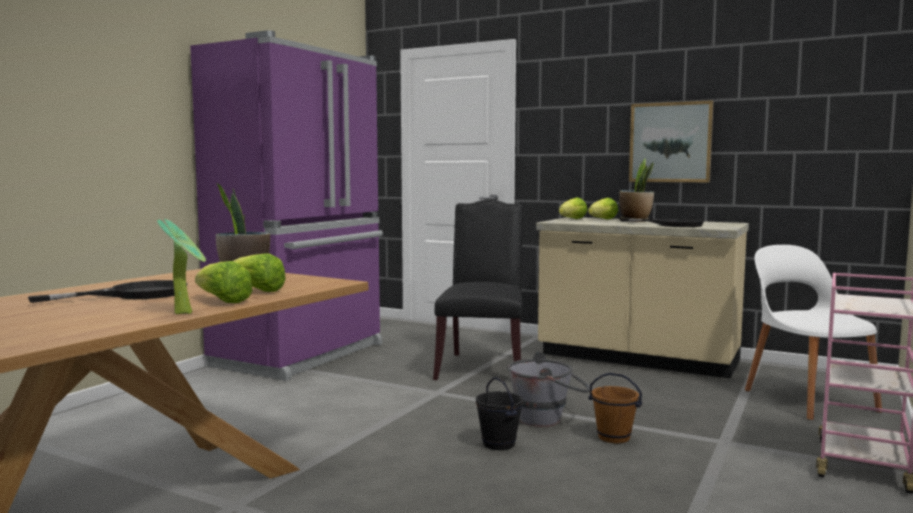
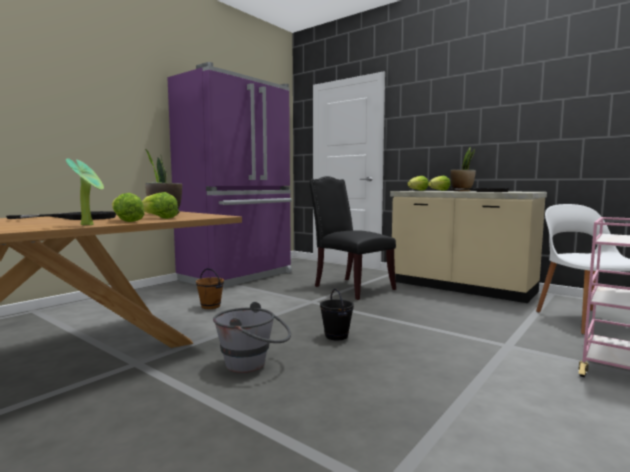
camera: 10 degrees right, 0 degrees up
black chair [433,199,523,380] -> black chair turned 60 degrees counterclockwise [309,176,396,300]
grey bucket [507,352,590,427] -> grey bucket moved to [213,302,291,373]
brown bucket [588,373,642,443] -> brown bucket moved to [196,268,224,309]
picture [629,100,714,182] -> none

